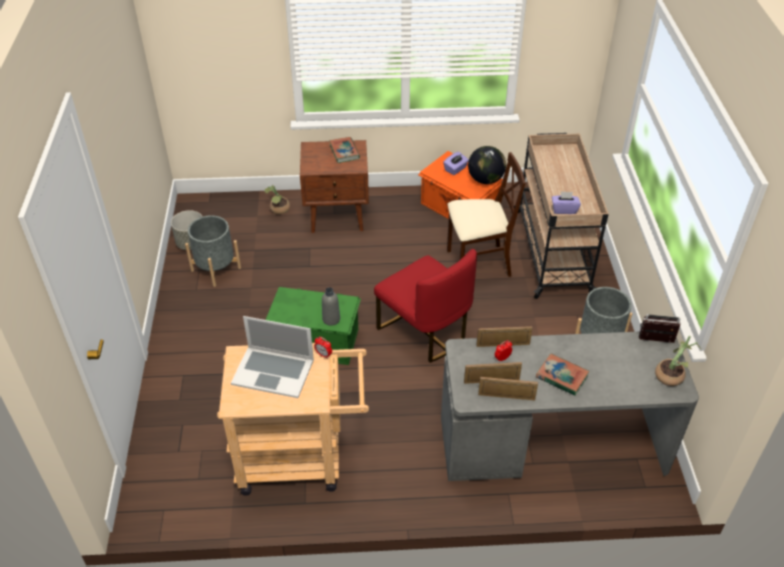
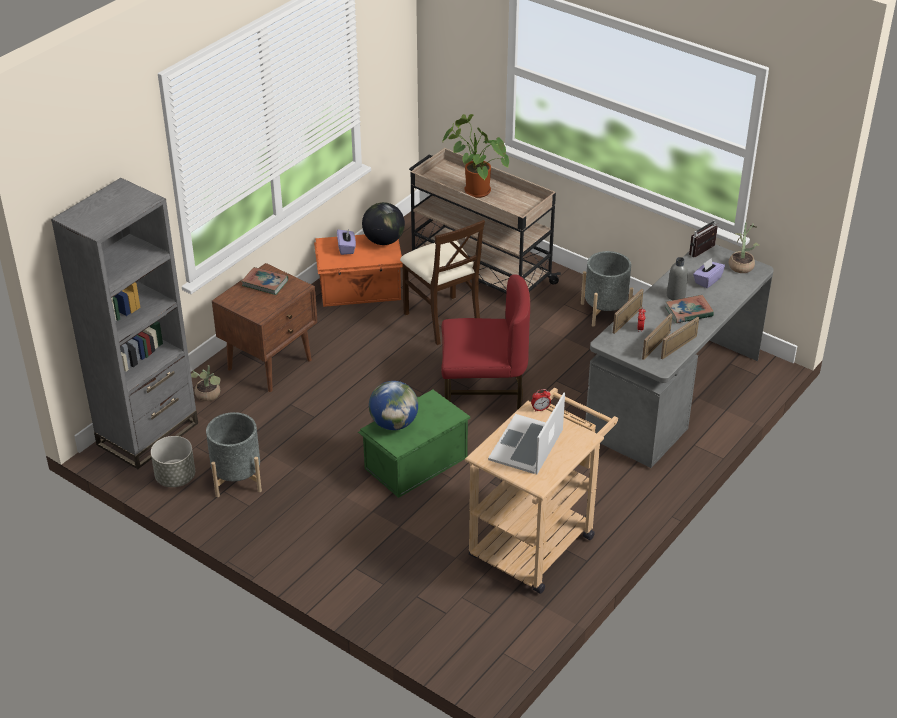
camera: 50 degrees left, 5 degrees down
laptop [231,316,314,398] -> laptop turned 150 degrees clockwise [488,393,565,475]
grey bottle [322,287,340,325] -> grey bottle moved to [667,257,688,300]
beige chair [447,152,526,277] -> beige chair turned 120 degrees clockwise [400,220,485,345]
purple tissue box [552,191,581,214] -> purple tissue box moved to [693,258,725,288]
none -> grey bookcase [51,178,198,469]
none -> globe [369,381,418,430]
none -> potted plant [442,114,509,198]

